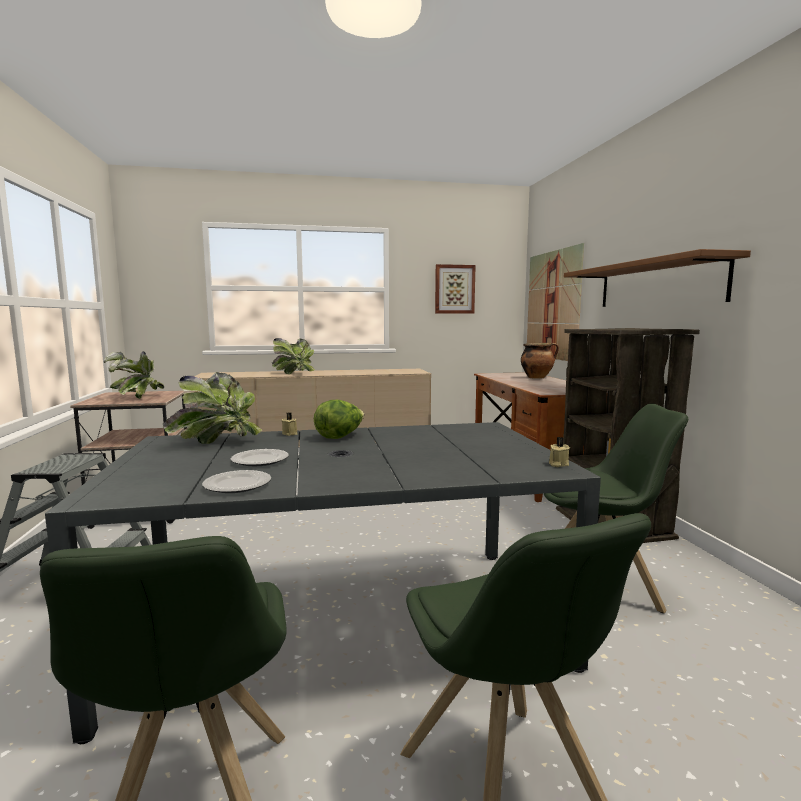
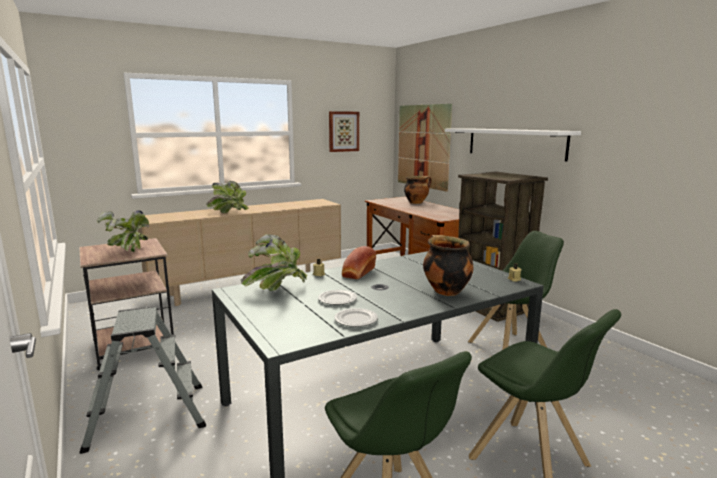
camera: 20 degrees left, 5 degrees up
lettuce [314,400,364,439] -> bread [342,246,376,279]
brown shelf [564,249,751,307] -> white shelf [445,128,581,161]
none -> cooking pot [423,235,474,296]

